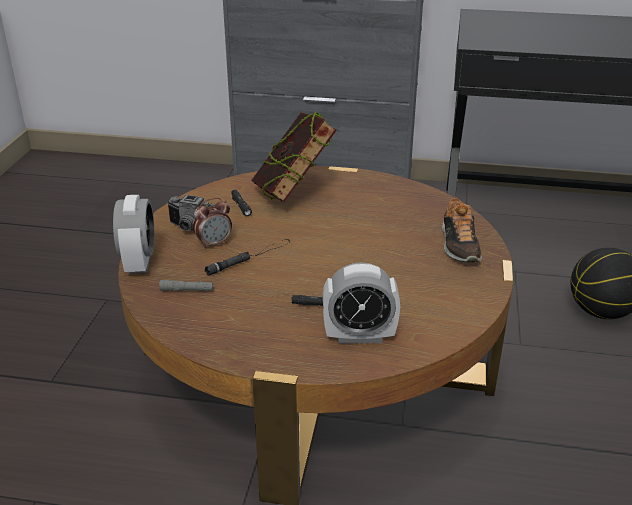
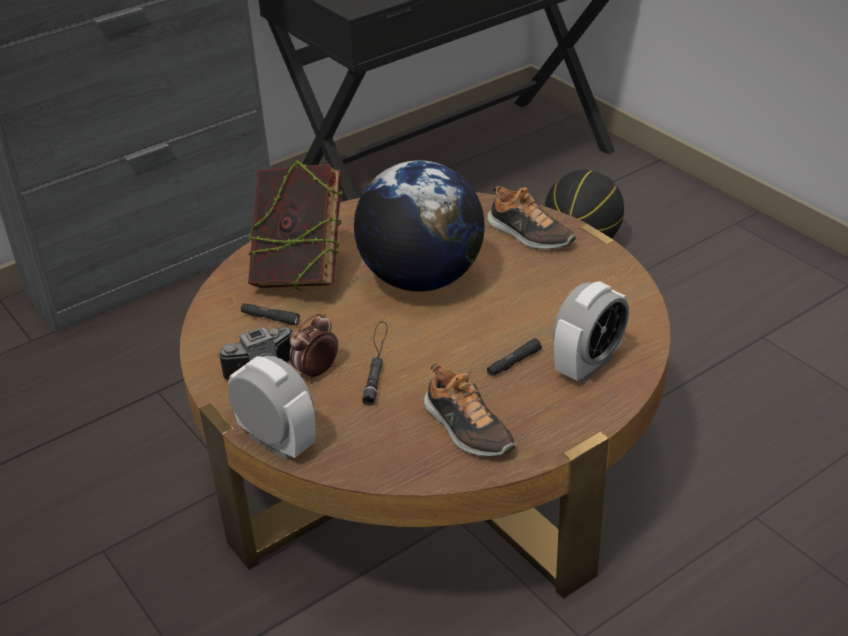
camera: 45 degrees left, 5 degrees up
grey flashlight [159,280,214,291] -> none
alarm clock [193,197,232,249] -> alarm clock turned 150 degrees counterclockwise [289,313,338,381]
none -> globe [354,160,485,292]
none -> shoe [424,364,516,456]

